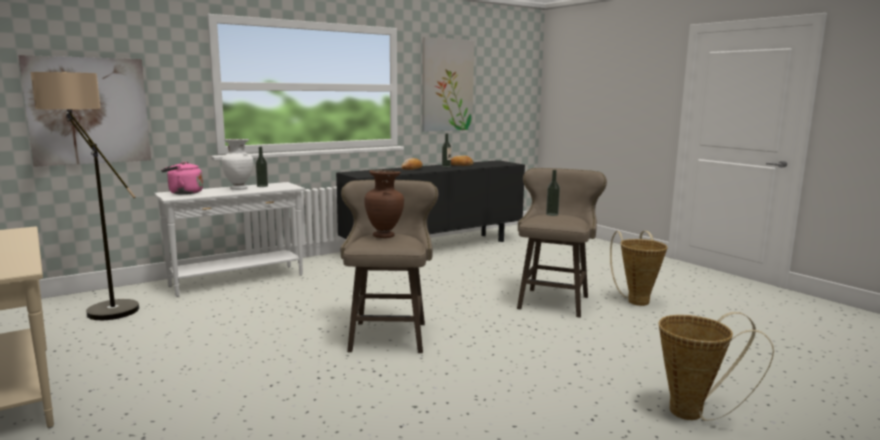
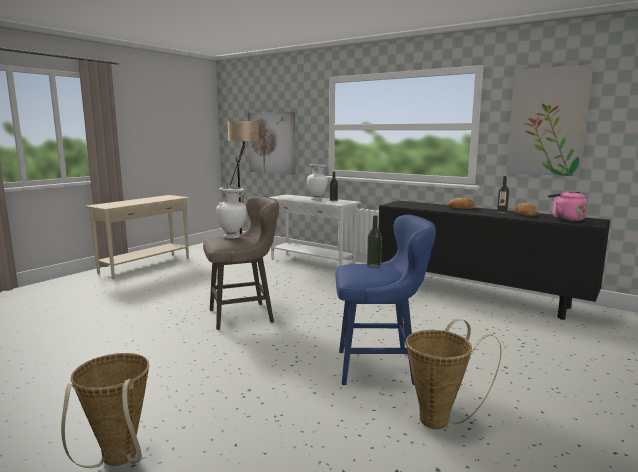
camera: 70 degrees right, 0 degrees up
pink kettle [161,162,203,195] -> pink kettle moved to [548,190,588,221]
brown vase [364,170,404,238] -> white vase [216,187,247,239]
beige stool [517,168,607,318] -> blue stool [335,214,436,385]

